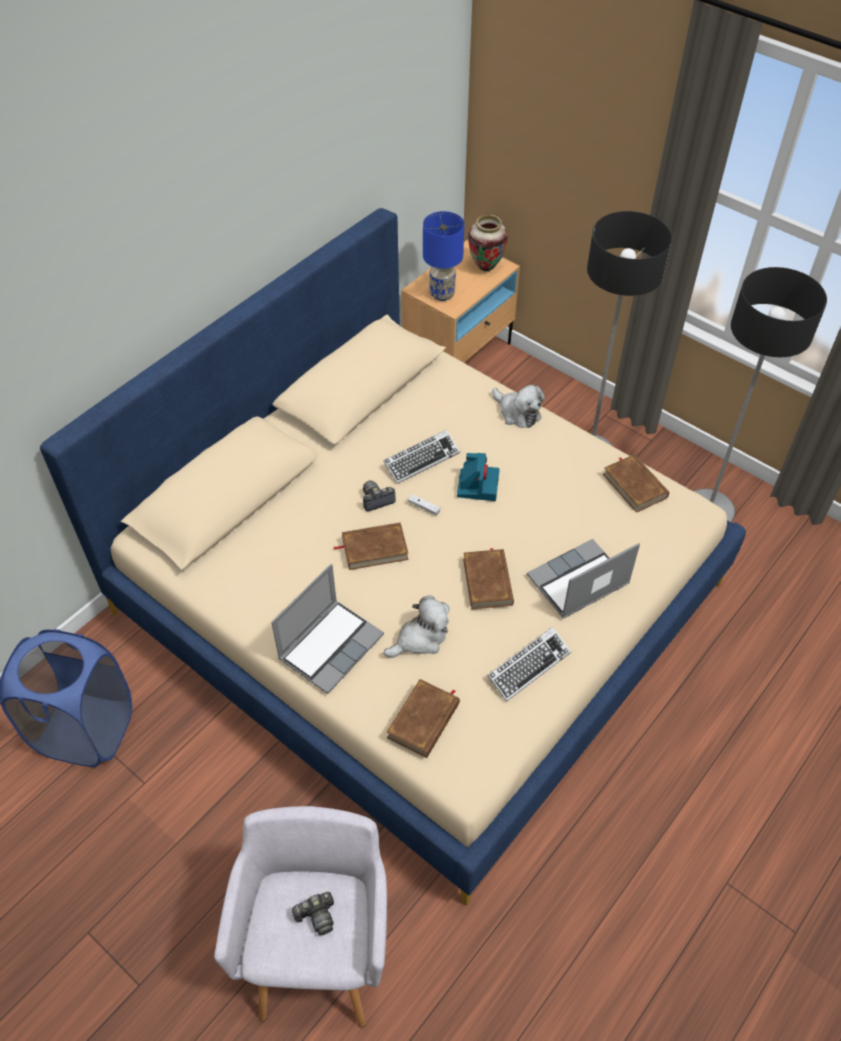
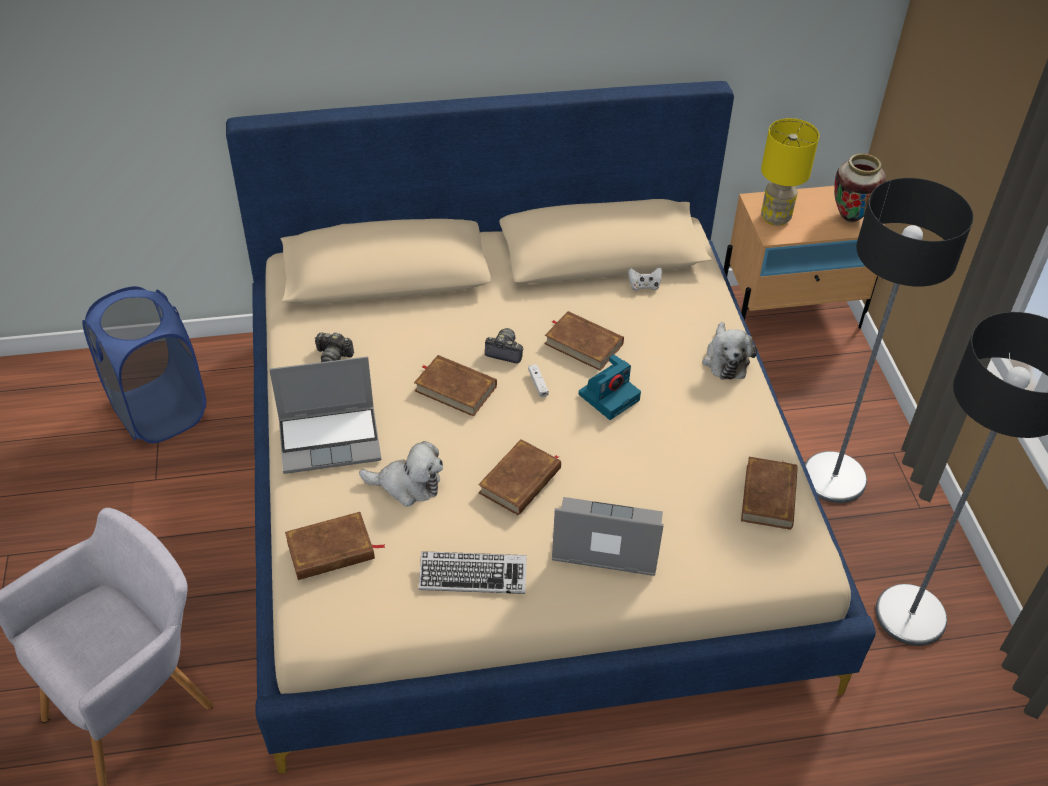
camera: 40 degrees right, 5 degrees down
camera [292,892,334,935] -> camera moved to [315,332,354,362]
keyboard [383,430,460,484] -> brown book [544,311,624,371]
blue table lamp [423,211,465,301] -> yellow table lamp [761,118,819,226]
none -> white game controller [628,267,662,291]

